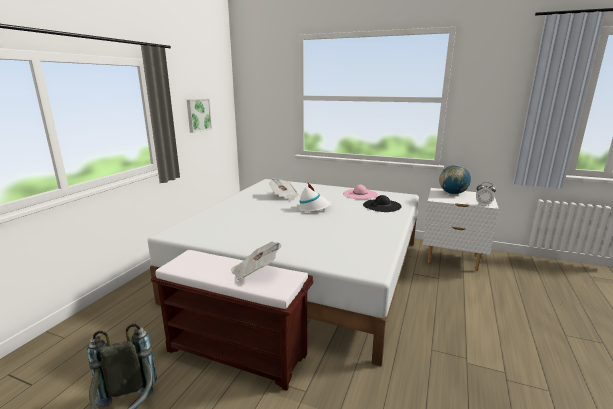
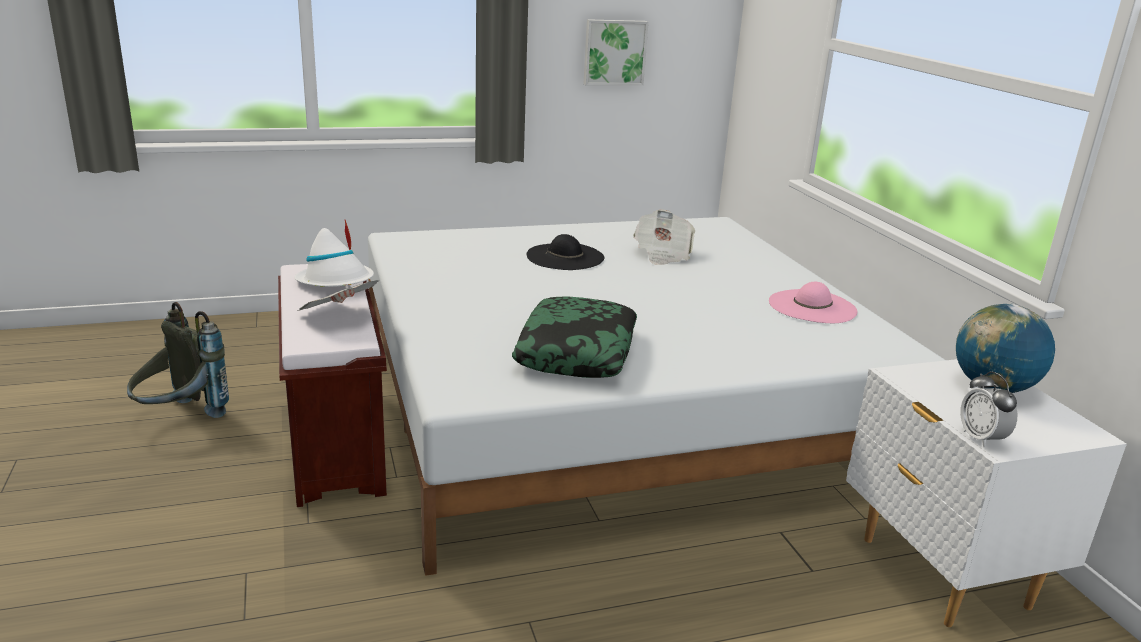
camera: 50 degrees right, 5 degrees up
white hat [296,182,332,212] -> white hat moved to [294,220,374,287]
black hat [363,195,401,212] -> black hat moved to [527,234,604,270]
none -> pillow [512,296,637,378]

